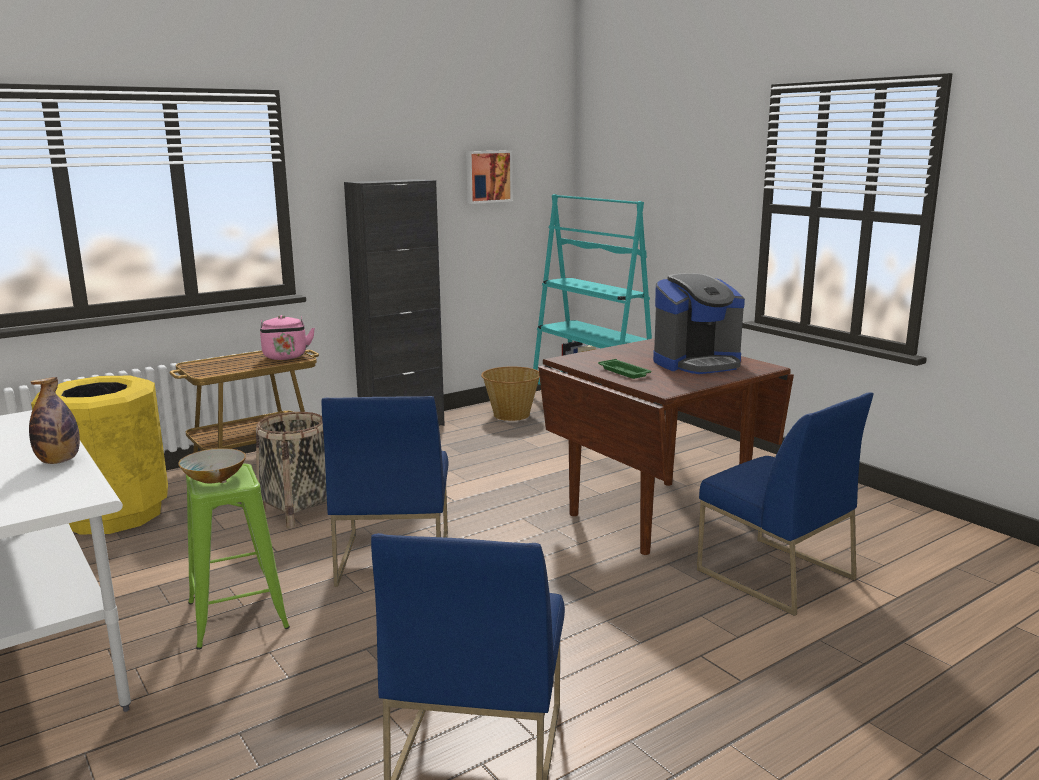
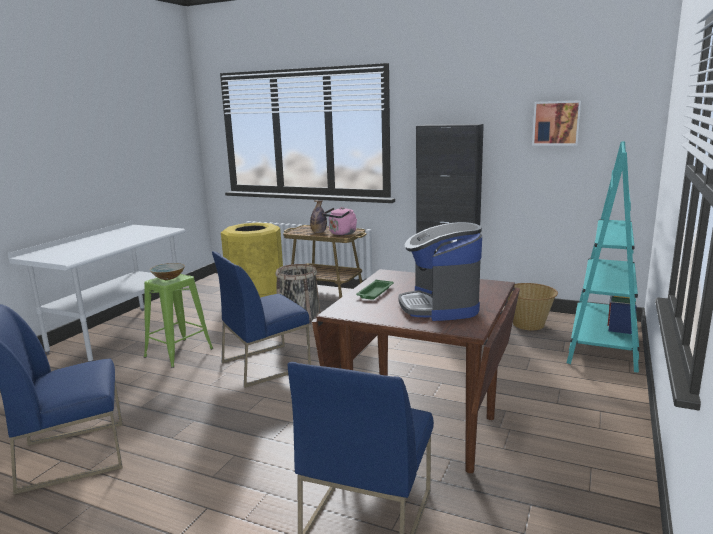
camera: 60 degrees right, 0 degrees up
bottle [29,377,80,464] -> bottle moved to [310,200,327,233]
coffee machine [653,273,745,374] -> coffee machine turned 45 degrees clockwise [399,222,482,321]

